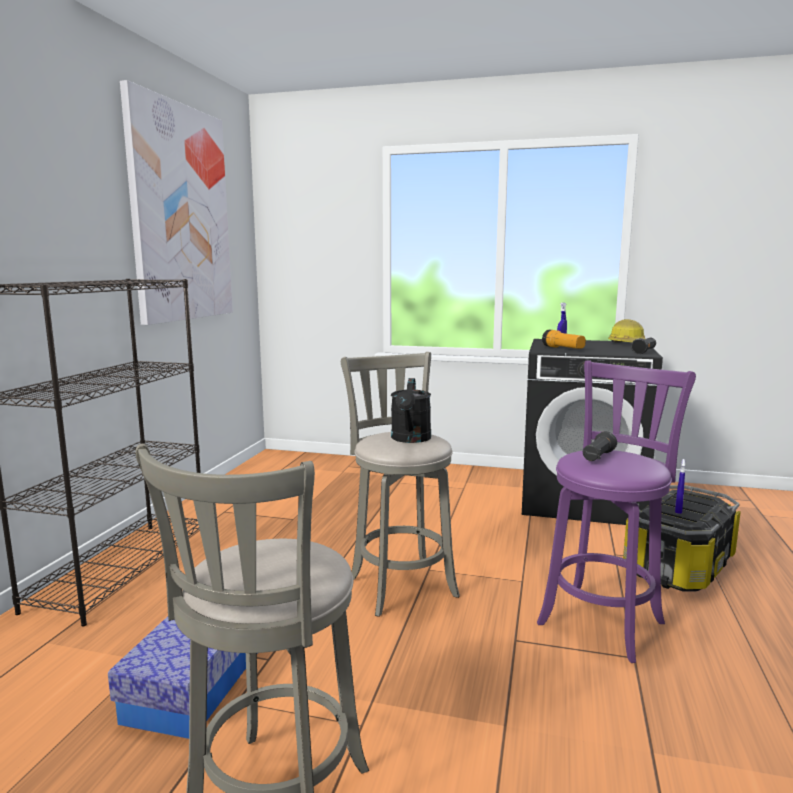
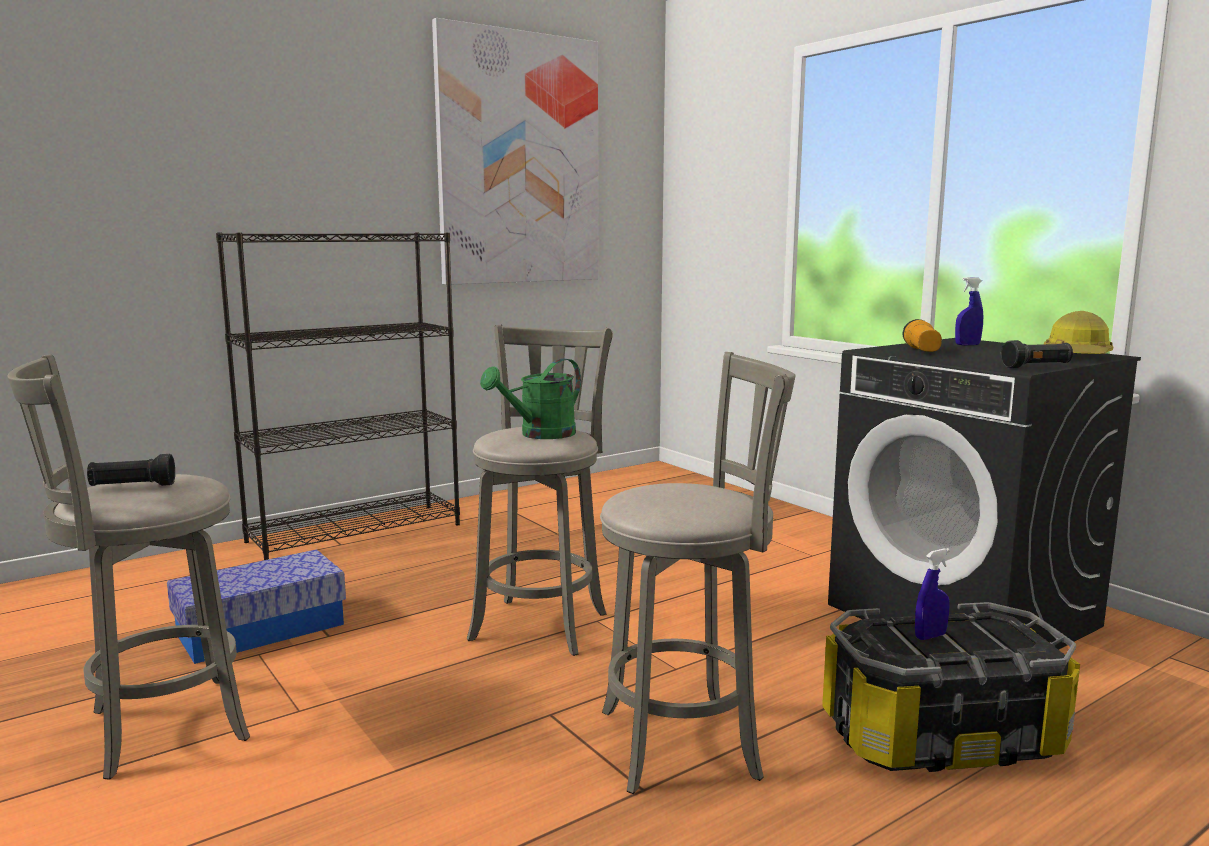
camera: 40 degrees right, 0 degrees up
black watering can [391,378,431,443] -> green watering can [480,358,581,439]
purple stool [537,361,696,663] -> grey stool [600,352,795,794]
black flashlight [583,431,617,461] -> black flashlight moved to [87,454,175,486]

